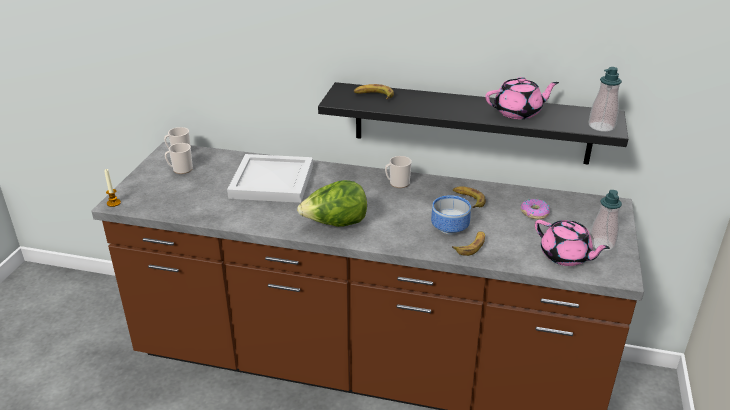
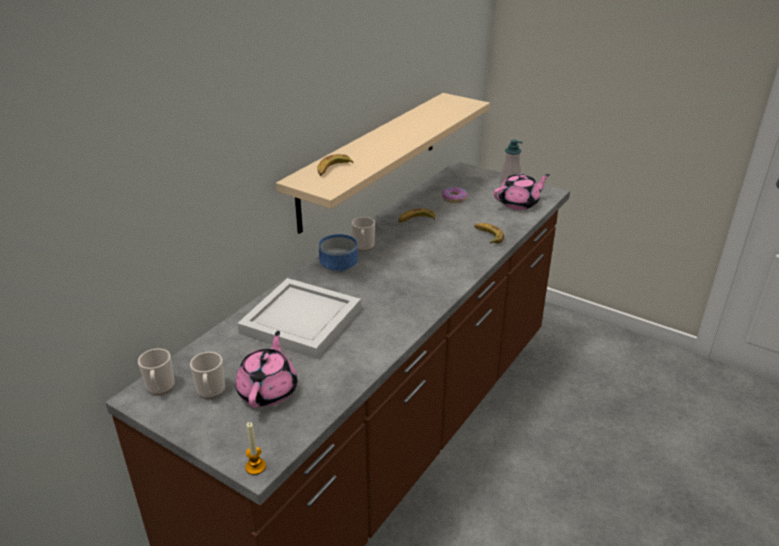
camera: 70 degrees left, 0 degrees up
lettuce [297,180,367,227] -> none
black shelf [318,82,628,165] -> beige shelf [276,93,490,234]
bowl [431,195,471,235] -> bowl moved to [319,234,358,273]
pink teapot [485,77,559,119] -> pink teapot moved to [235,331,297,408]
soap dispenser [588,67,622,132] -> none

